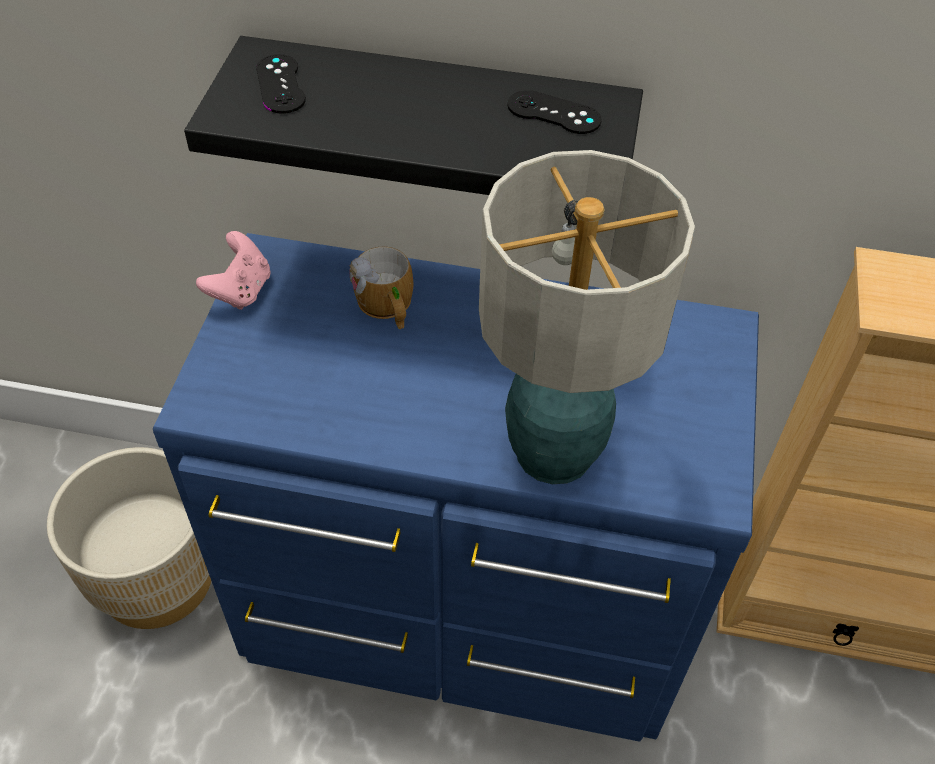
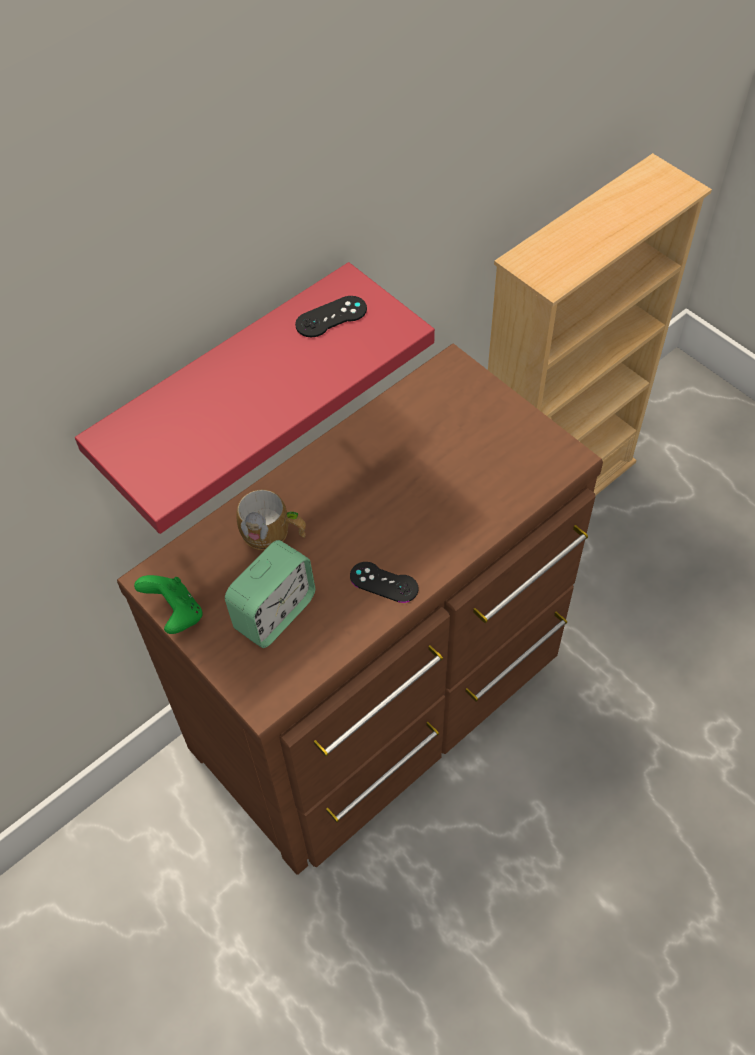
camera: 50 degrees left, 5 degrees up
beige planter [47,447,211,629] -> none
blue dresser [153,233,759,742] -> brown dresser [117,343,603,875]
black shelf [184,36,643,195] -> red shelf [75,262,435,534]
pink game controller [196,231,271,310] -> green game controller [134,575,203,634]
black game controller [256,54,306,114] -> black game controller moved to [350,562,418,603]
table lamp [479,150,695,484] -> none
none -> alarm clock [225,540,315,648]

